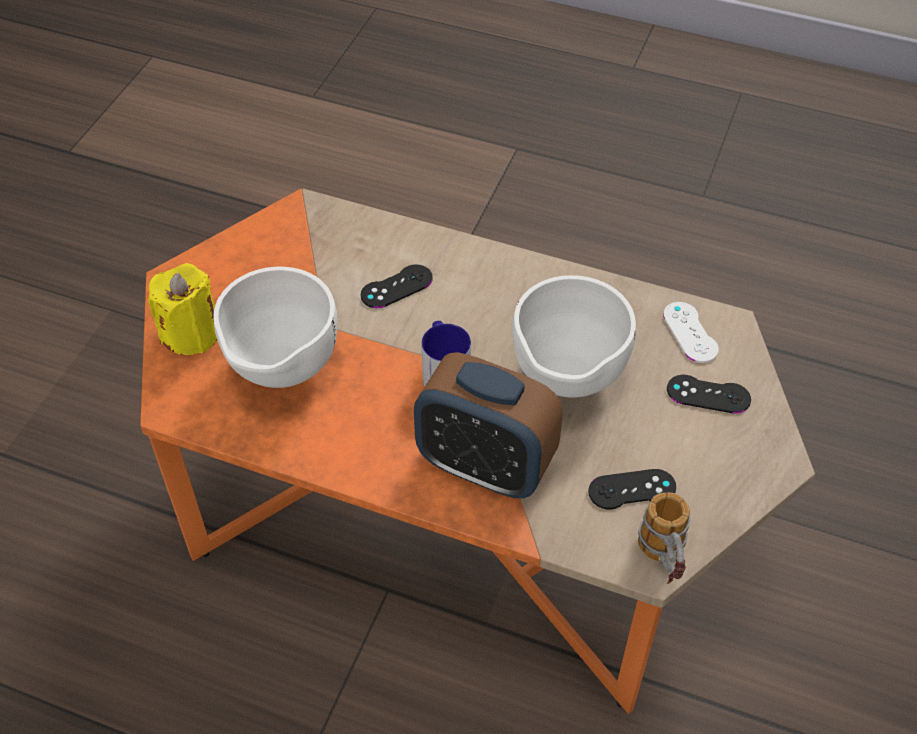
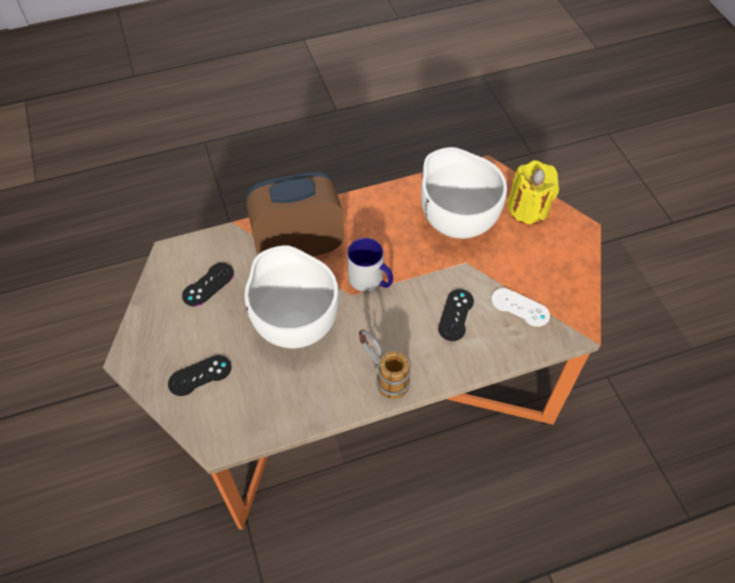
camera: 140 degrees right, 5 degrees up
mug [638,492,691,584] -> mug moved to [359,329,411,399]
white game controller [663,302,719,363] -> white game controller moved to [491,288,550,327]

